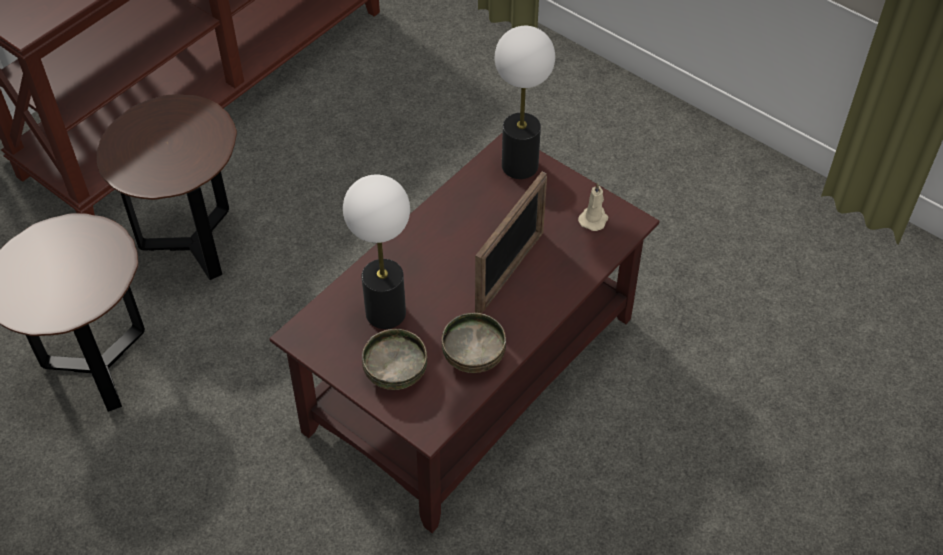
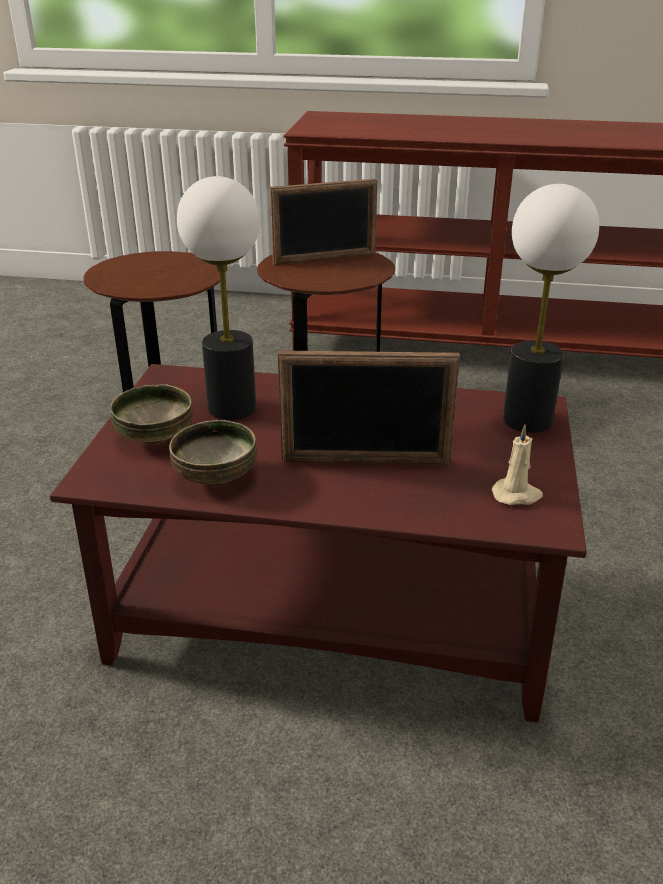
camera: 60 degrees right, 20 degrees down
none -> picture frame [270,179,377,265]

